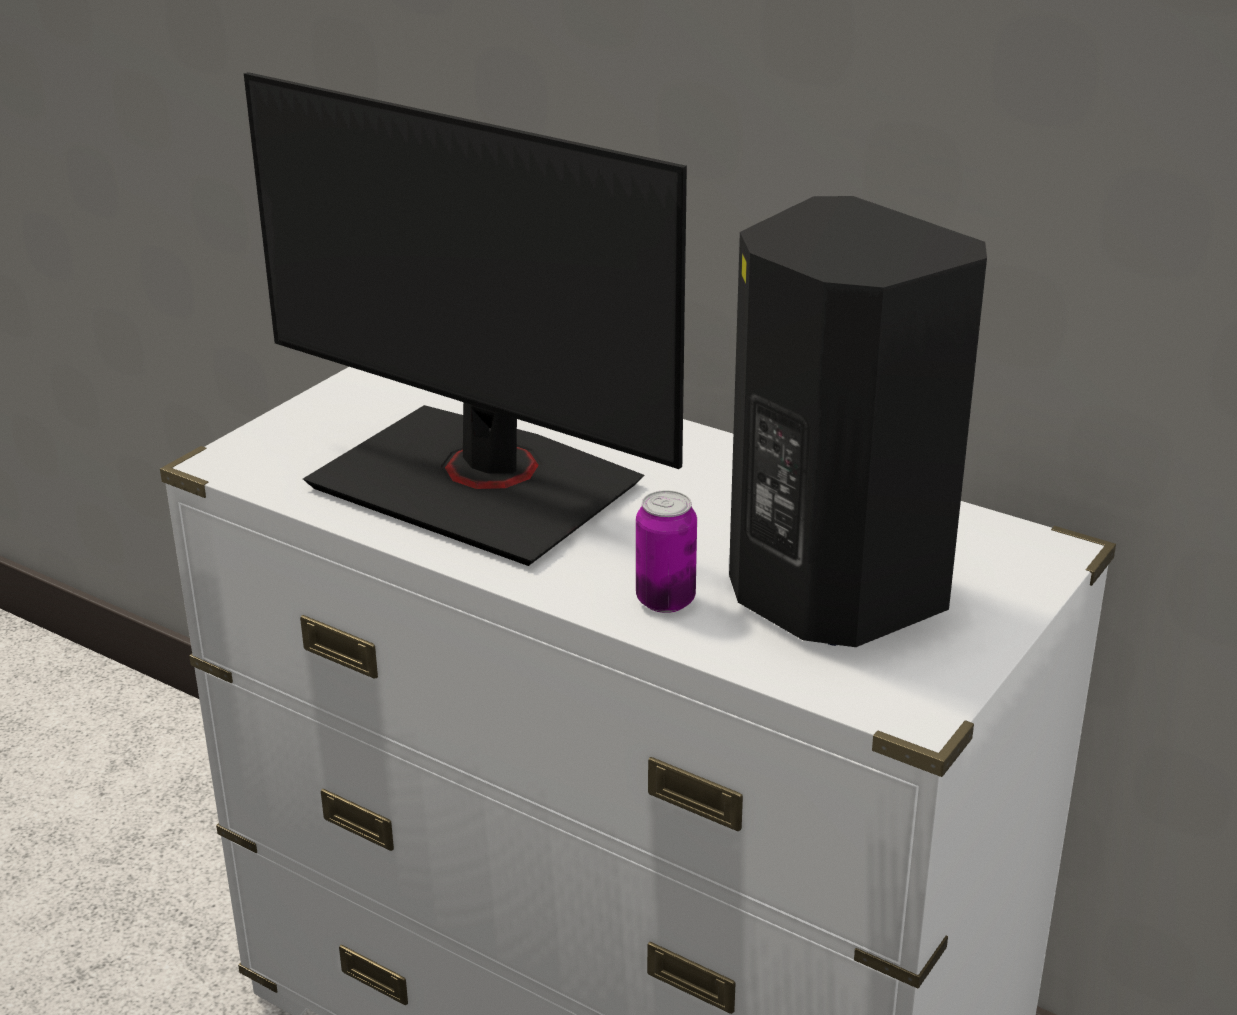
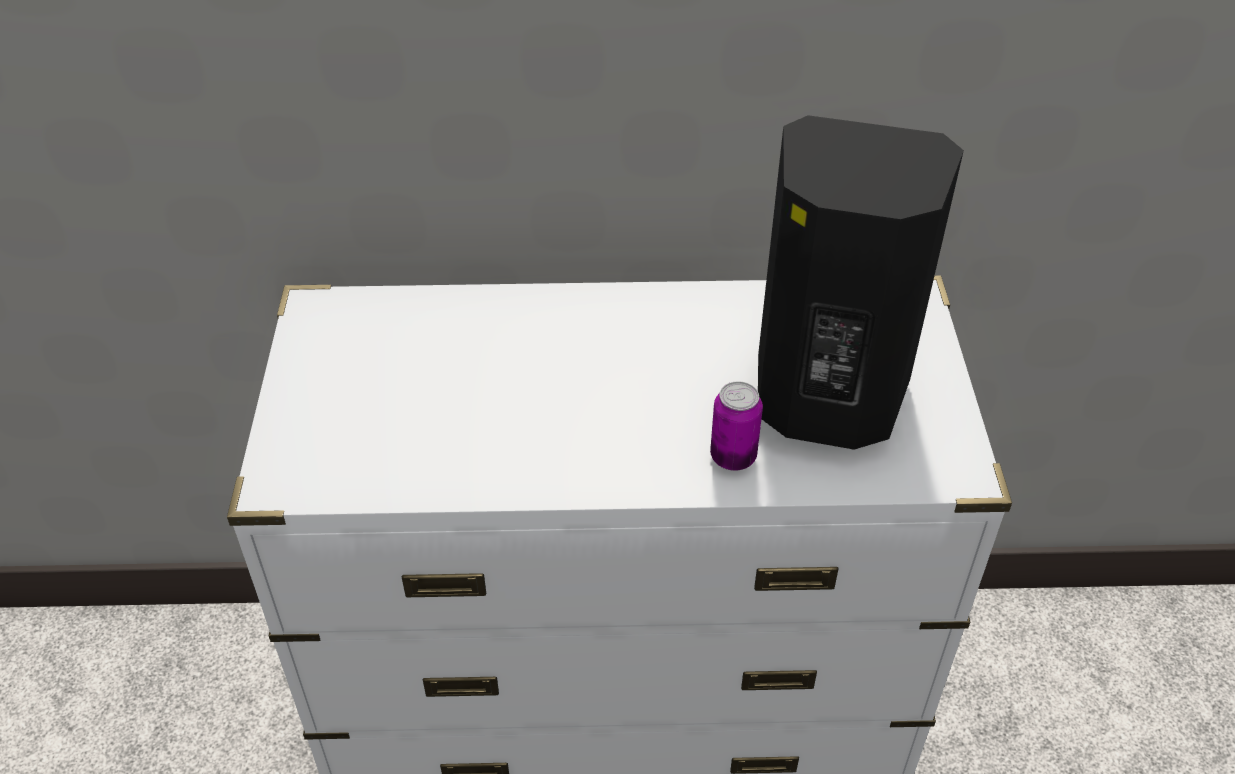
camera: 35 degrees left, 15 degrees up
monitor [244,72,687,566] -> none

